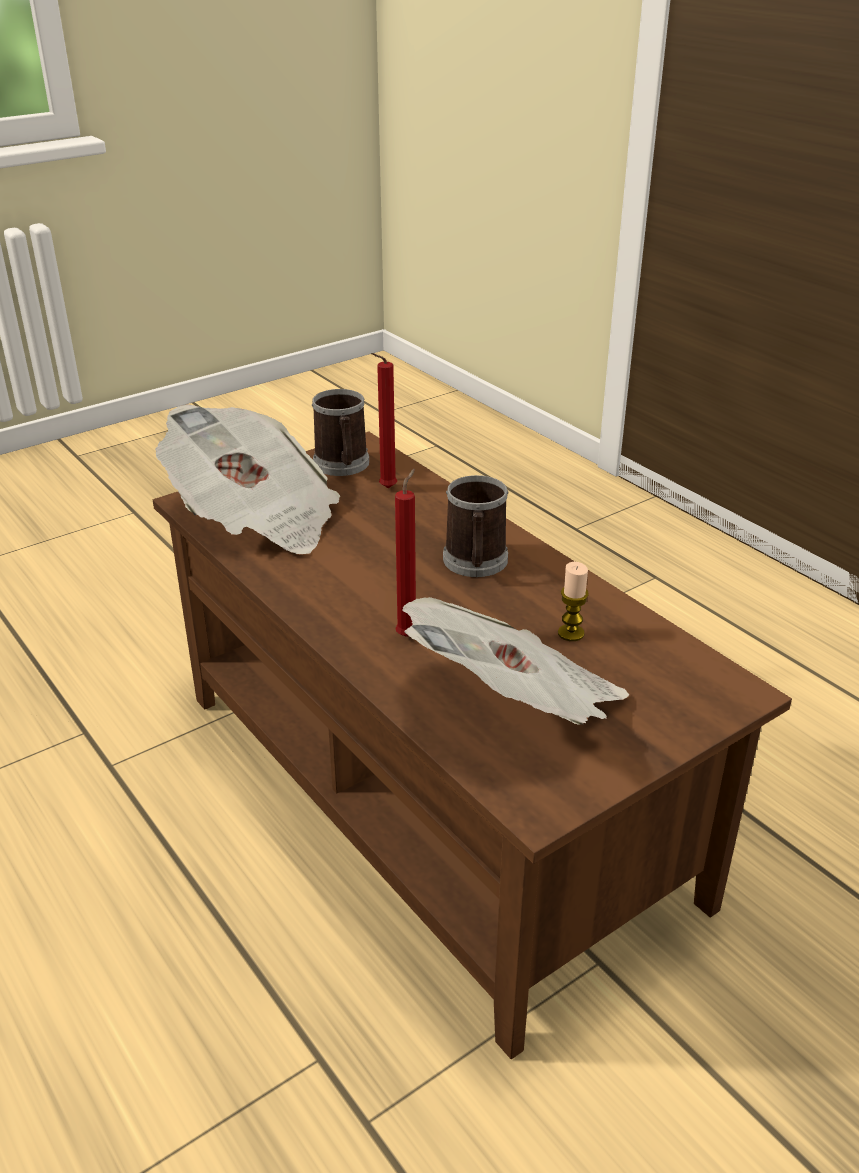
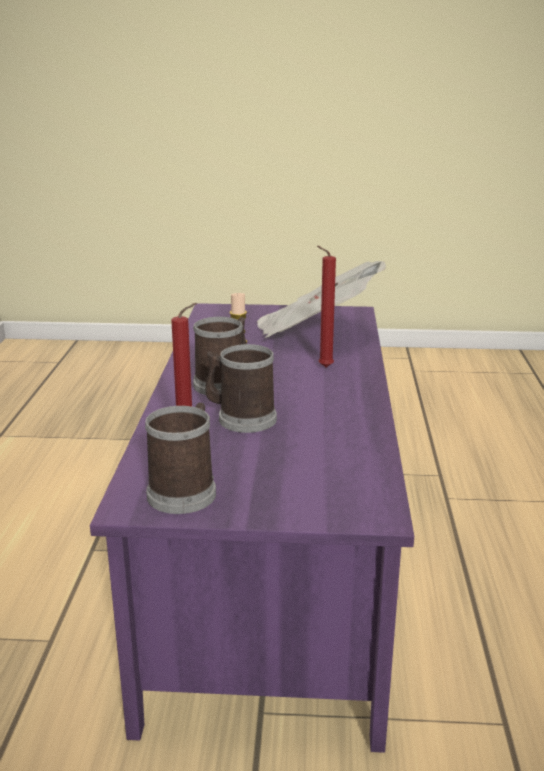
camera: 140 degrees left, 10 degrees down
brown coffee table [153,431,792,1059] -> purple coffee table [90,303,414,753]
newspaper [155,404,340,554] -> none
none -> mug [205,344,277,433]

